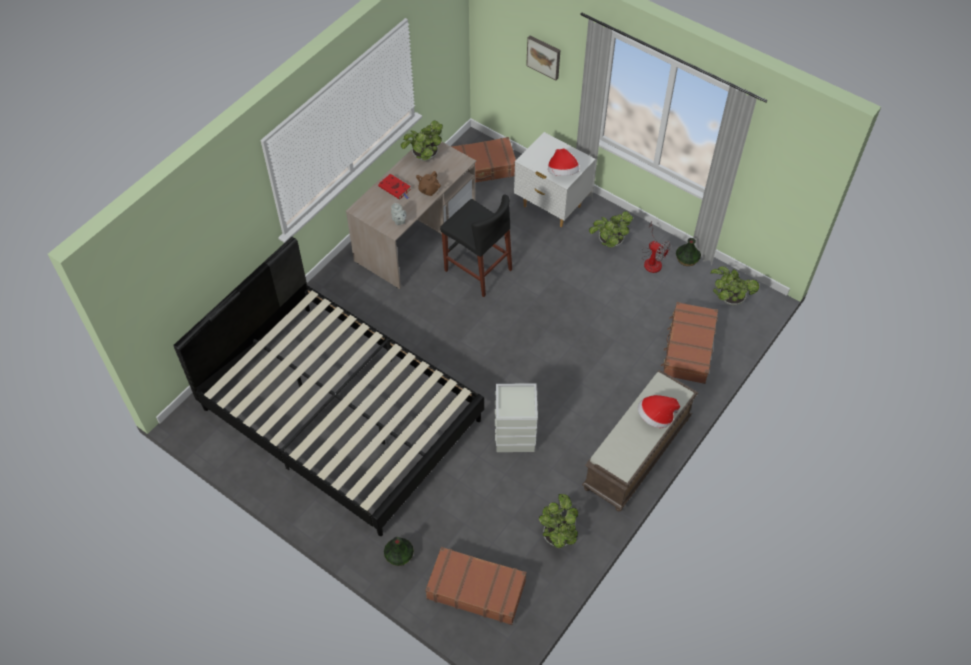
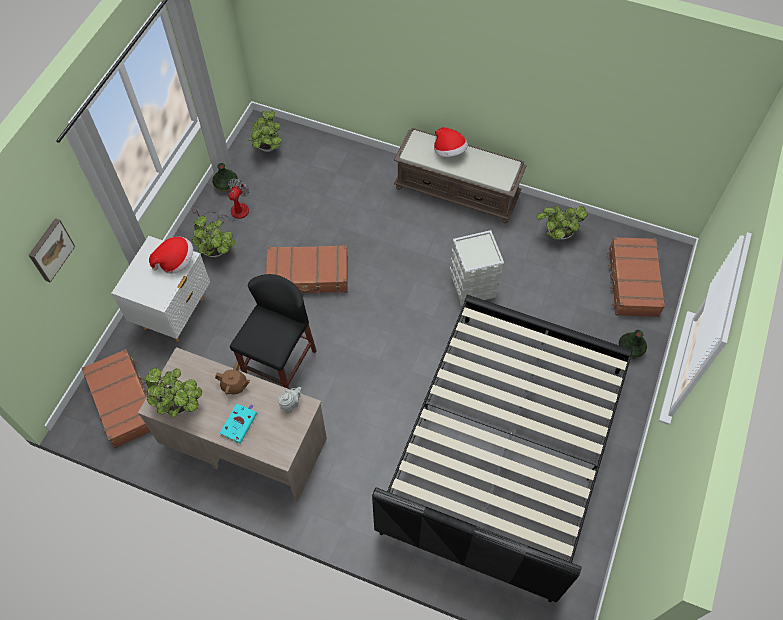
camera: 105 degrees left, 5 degrees up
red book [378,174,411,199] -> turquoise book [220,403,257,444]
brown suitcase [661,302,718,384] -> brown suitcase moved to [266,245,348,294]

